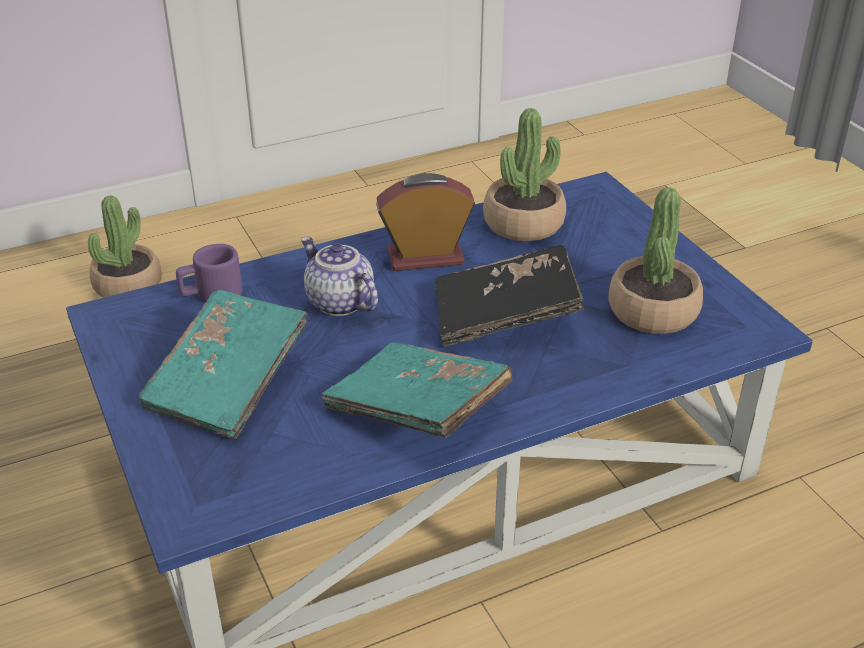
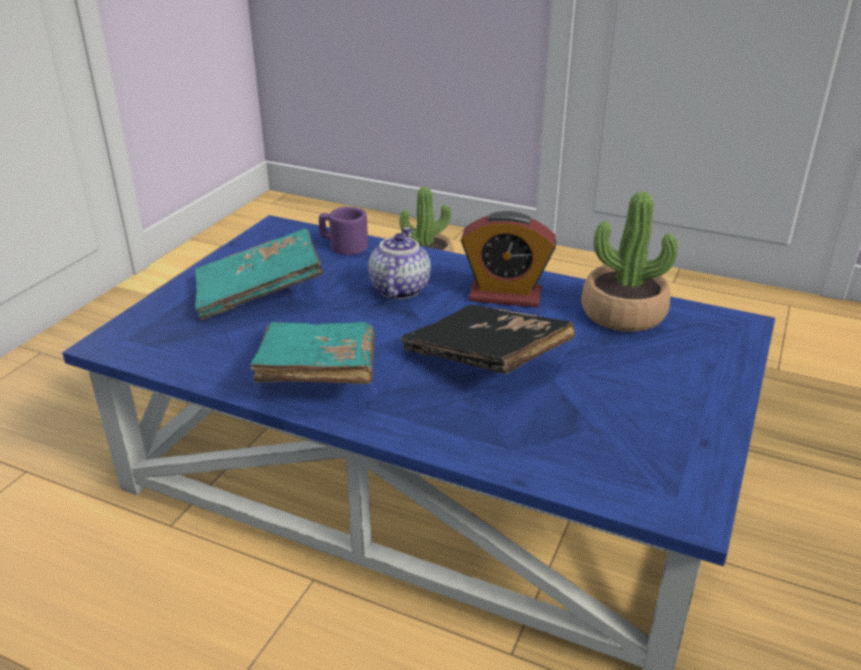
camera: 50 degrees right, 5 degrees down
alarm clock [376,173,475,271] -> alarm clock turned 150 degrees clockwise [461,211,556,307]
potted plant [608,187,703,334] -> none

